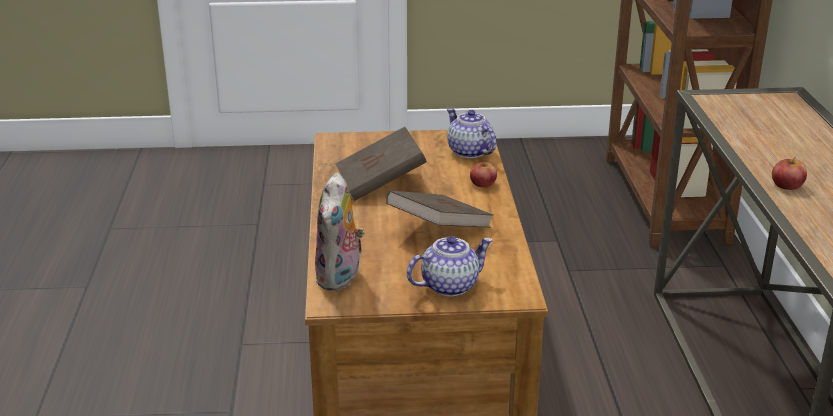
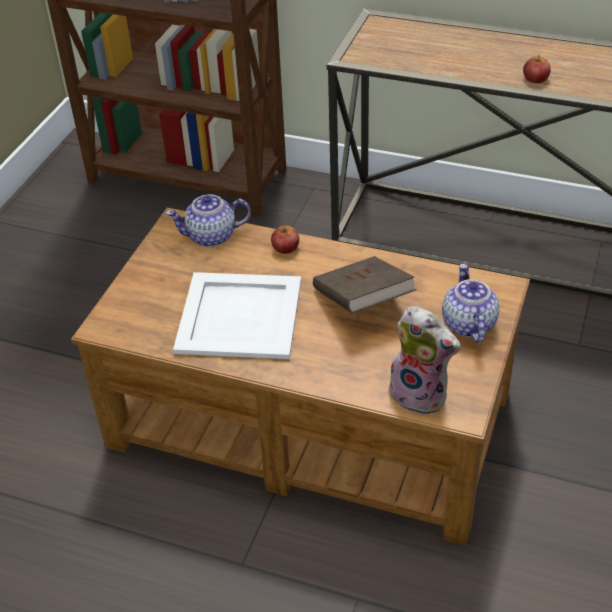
camera: 65 degrees left, 15 degrees up
brown book [336,127,427,201] -> white tray [173,272,301,359]

